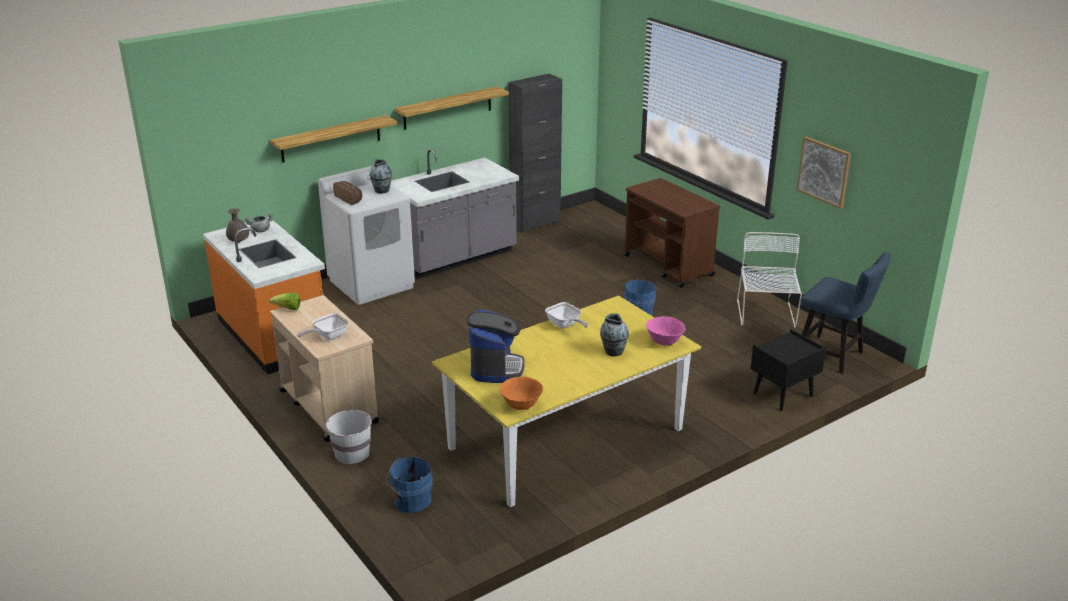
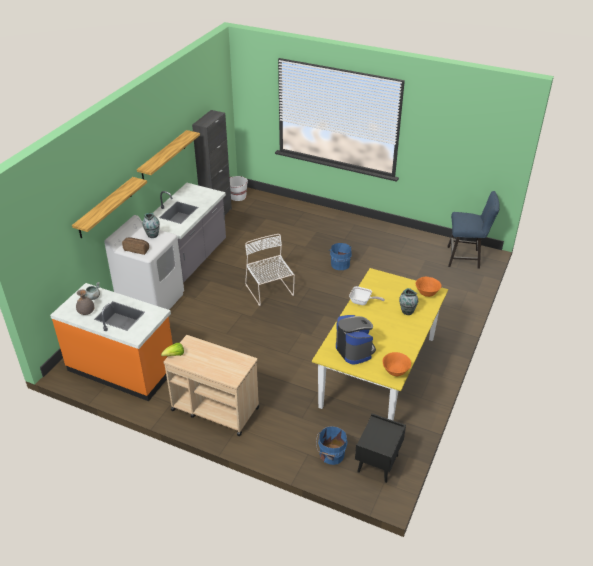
camera: 30 degrees left, 10 degrees up
frying pan [297,313,349,340] -> none
white bucket [325,409,372,464] -> white bucket moved to [230,176,248,201]
brown cart [623,178,720,288] -> none
pink bowl [646,316,686,346] -> orange bowl [415,277,441,297]
white chair [737,232,802,328] -> white chair moved to [245,234,295,306]
black nightstand [750,329,826,411] -> black nightstand moved to [355,413,406,483]
picture [797,137,851,209] -> none

